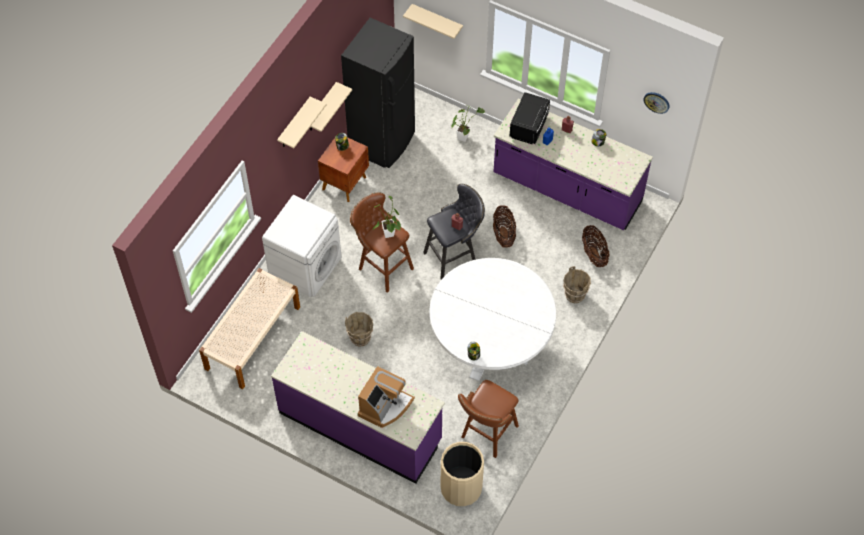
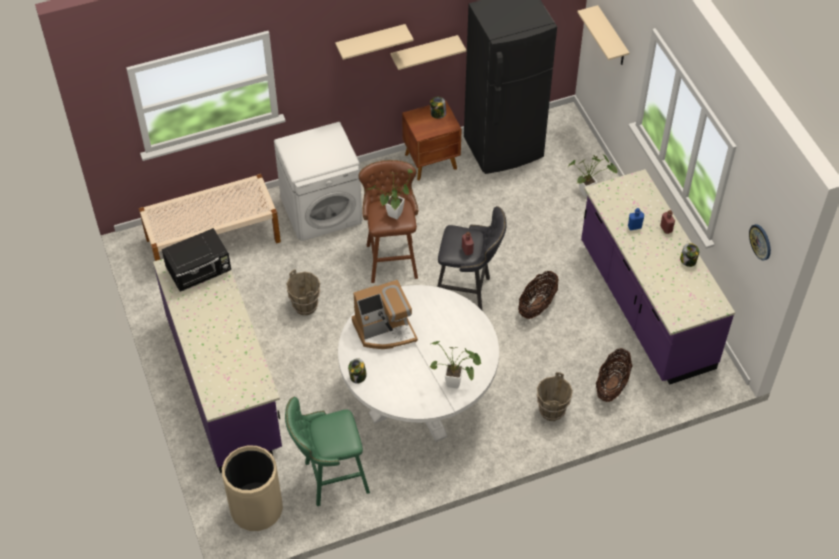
camera: 40 degrees right, 5 degrees down
coffee machine [358,366,415,428] -> coffee machine moved to [352,280,418,349]
brown stool [458,380,519,458] -> green stool [285,397,370,506]
black microwave [510,92,550,144] -> black microwave moved to [162,228,231,292]
none -> potted plant [430,341,481,389]

